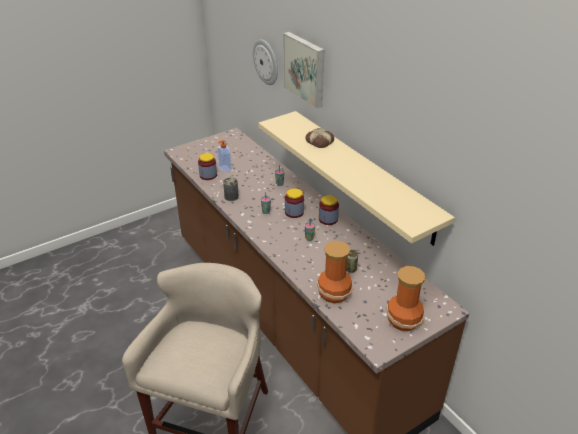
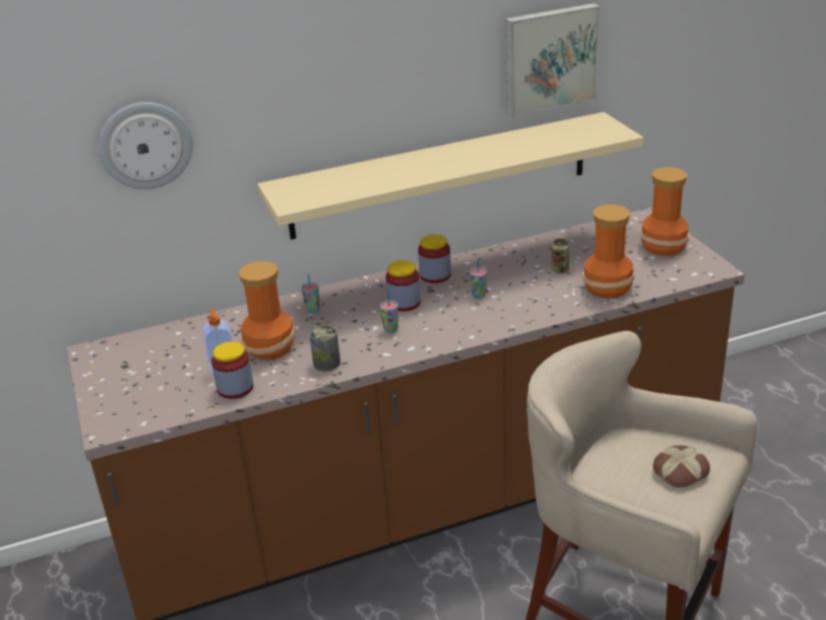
camera: 75 degrees left, 5 degrees down
picture [283,32,324,109] -> picture moved to [505,3,600,117]
bread [306,128,334,148] -> bread moved to [653,445,710,487]
none -> vase [238,261,295,360]

